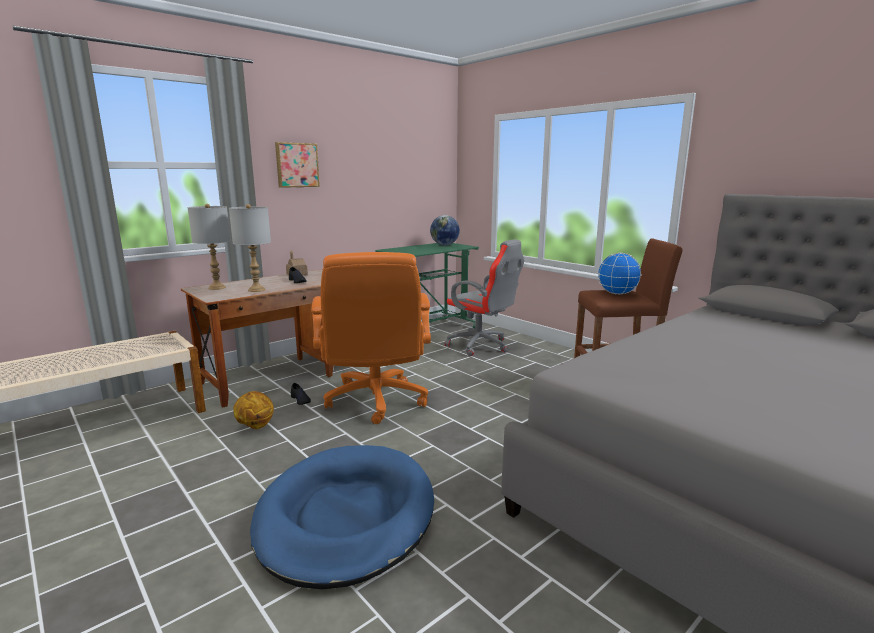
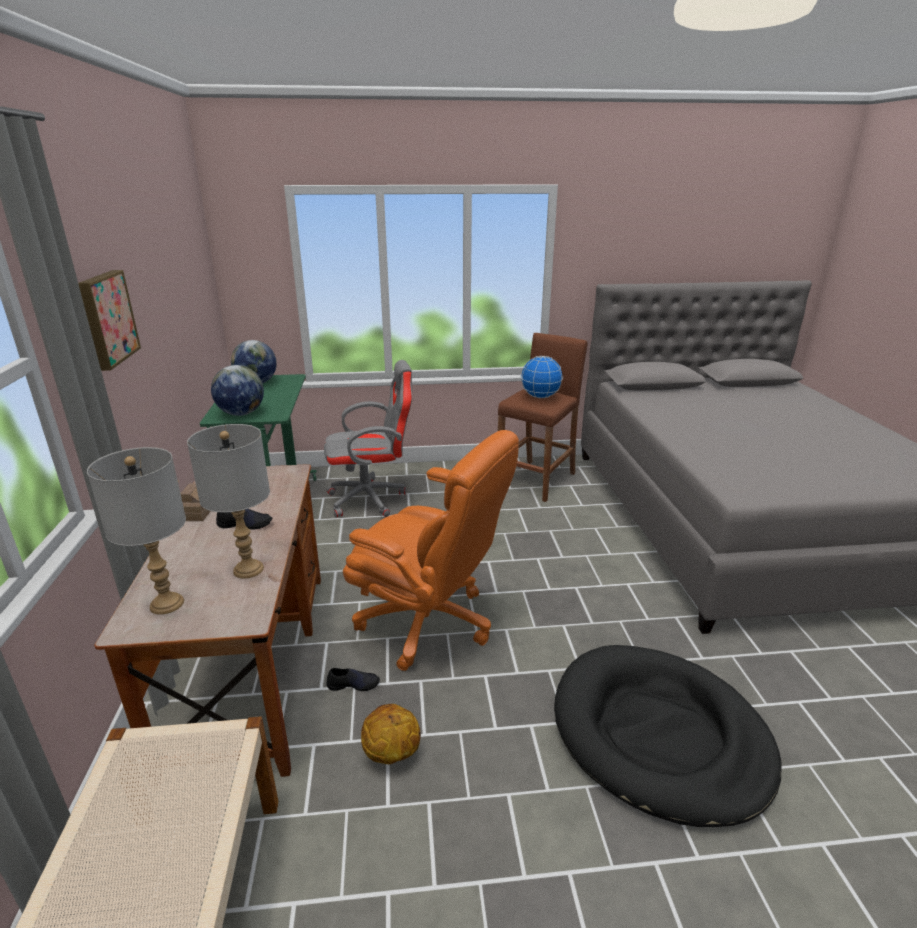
camera: 55 degrees left, 10 degrees up
blue dog bed [250,445,434,590] -> black dog bed [554,645,782,827]
none -> globe [211,365,264,416]

